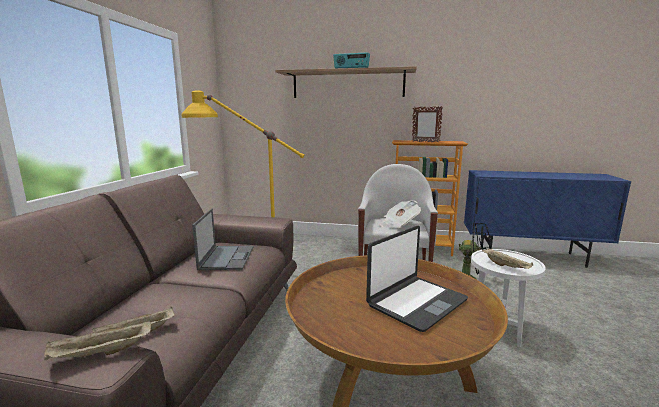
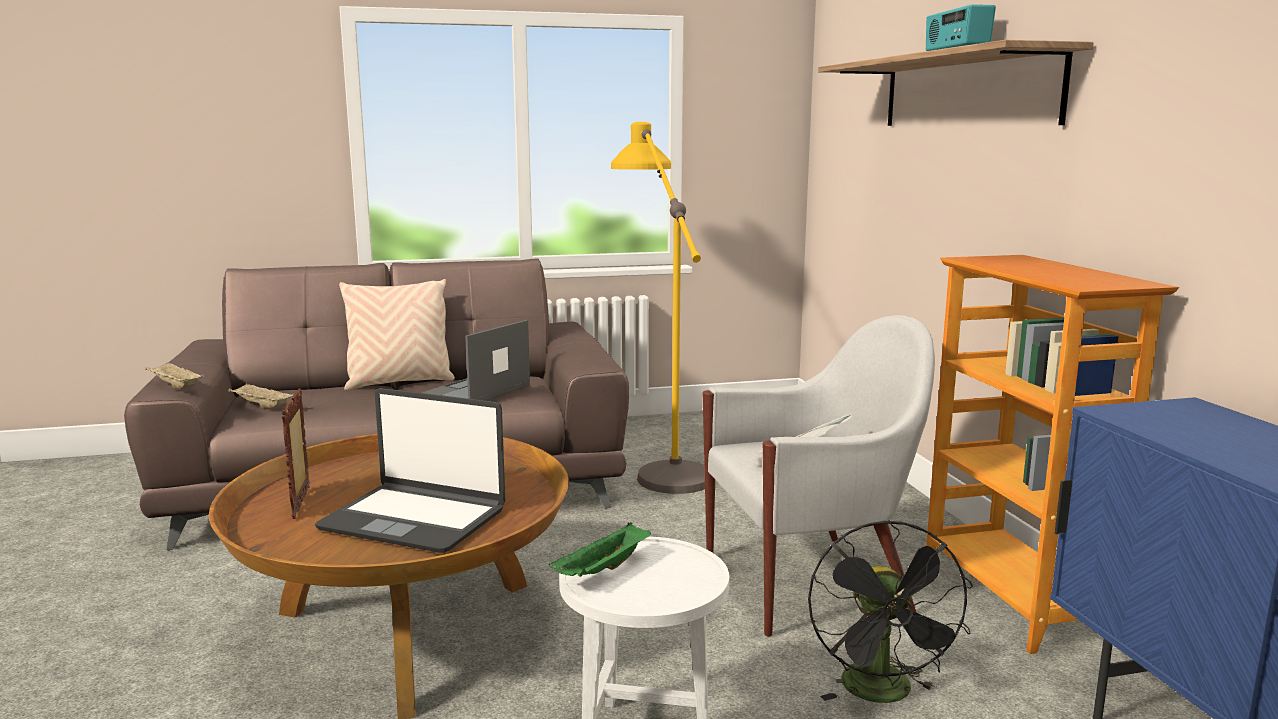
camera: 65 degrees right, 0 degrees up
laptop [192,208,254,270] -> laptop turned 150 degrees clockwise [422,320,530,401]
picture frame [412,106,442,142] -> picture frame moved to [282,389,310,519]
beige tray [482,249,533,269] -> green tray [549,522,651,577]
none -> beige pillow [339,279,455,390]

